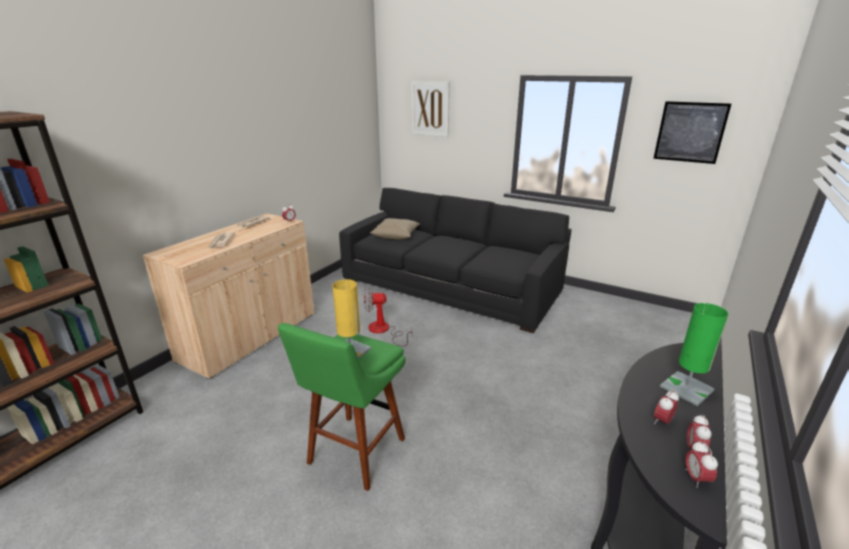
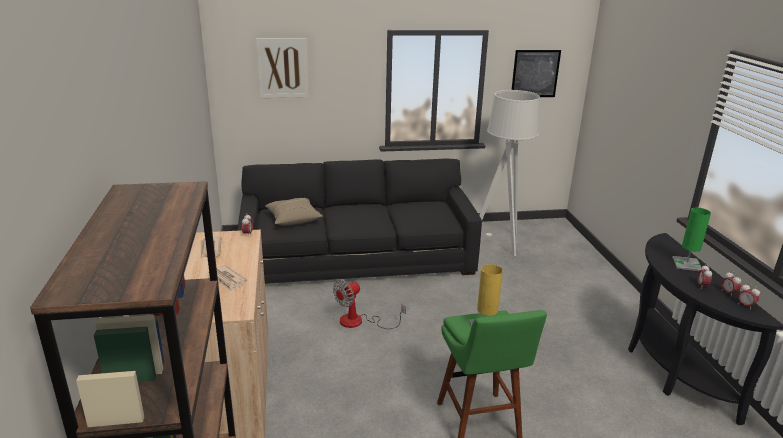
camera: 40 degrees left, 0 degrees up
none -> grey floor lamp [479,90,540,256]

